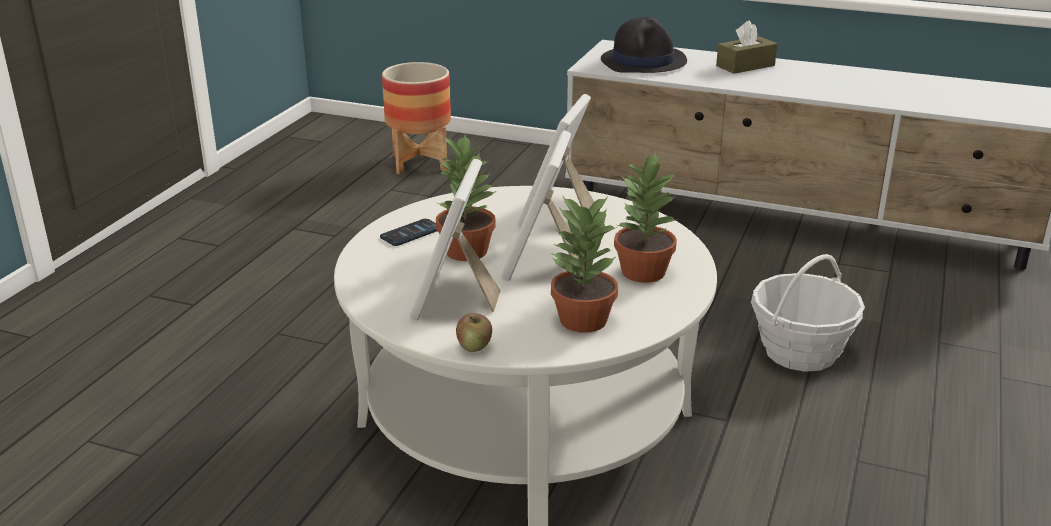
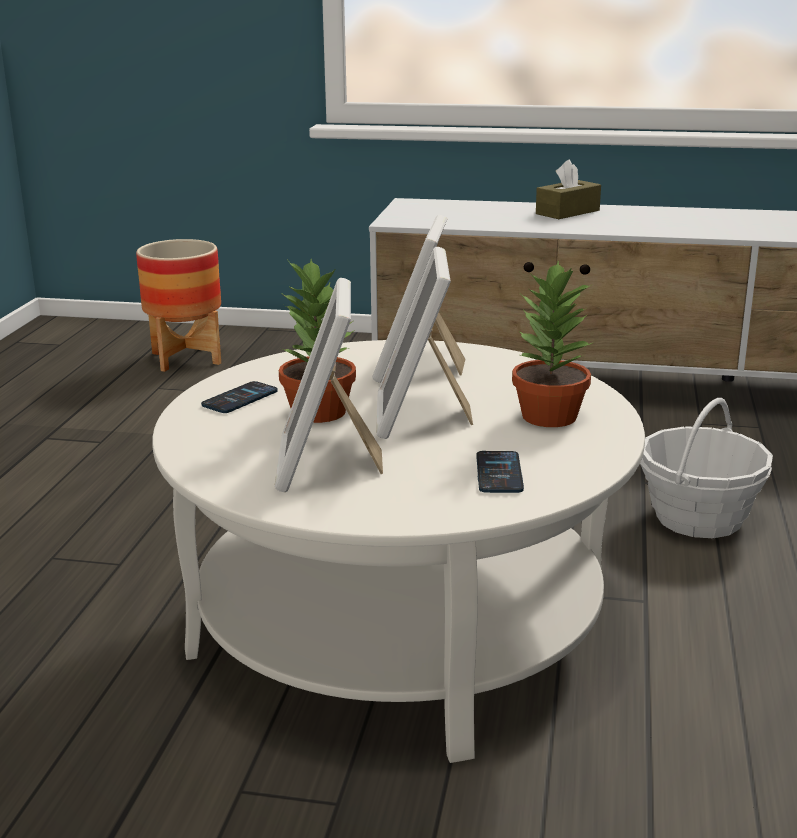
camera: 10 degrees left, 5 degrees down
apple [456,313,492,352] -> none
potted plant [551,195,618,333] -> phone [476,451,524,493]
black hat [601,17,687,73] -> none

